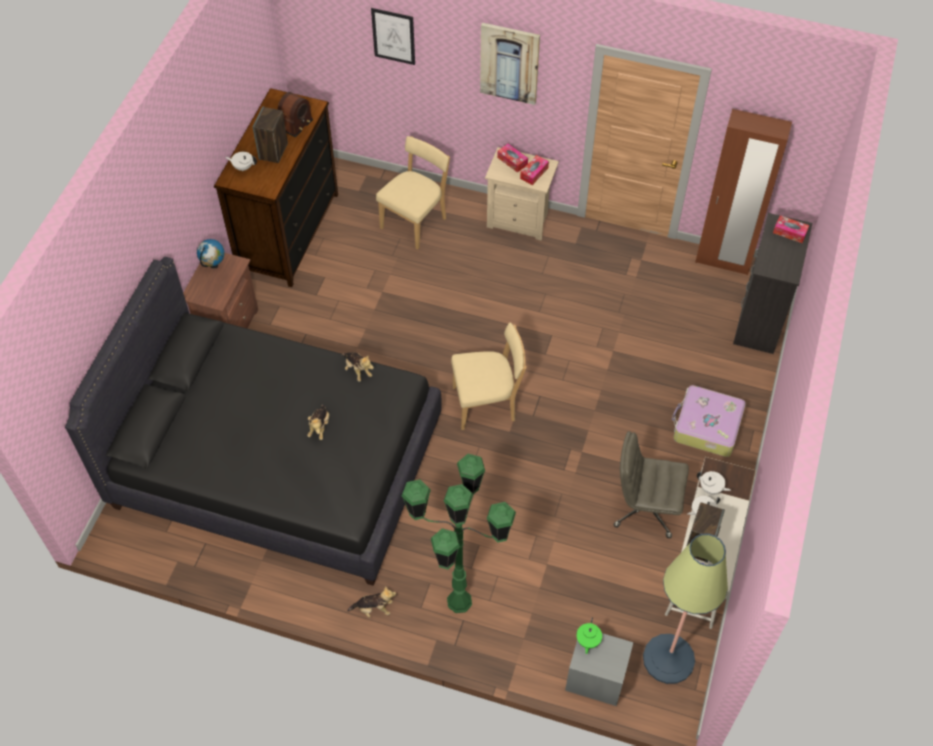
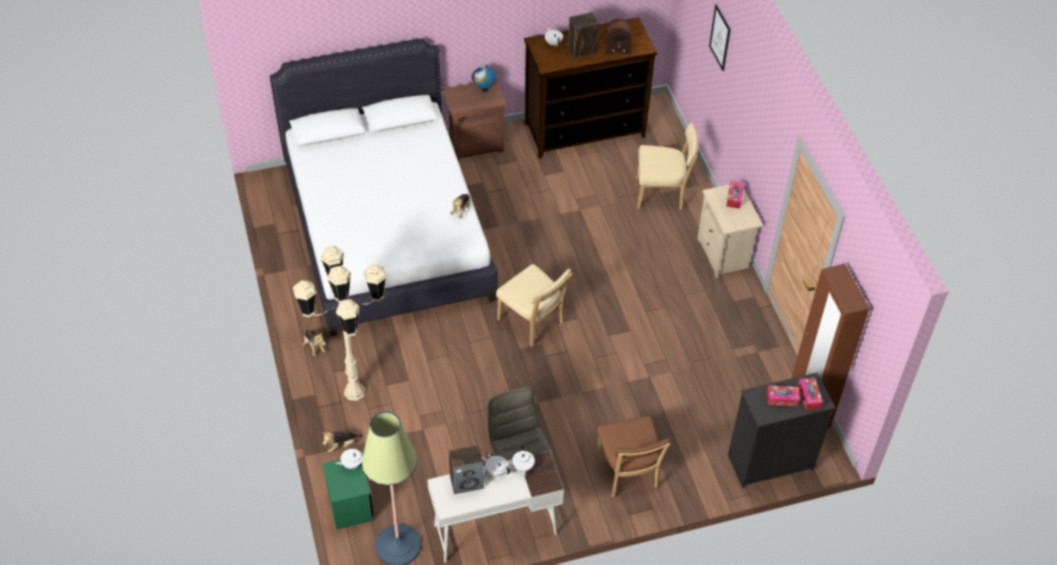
camera: 55 degrees right, 5 degrees down
black bed [65,257,442,586] -> white bed [270,38,498,336]
plush toy [307,404,329,440] -> plush toy moved to [322,431,363,452]
green floor lamp [402,454,516,613] -> beige floor lamp [293,246,387,401]
picture [480,23,540,105] -> none
tissue box [520,155,549,185] -> tissue box moved to [766,386,800,406]
grey nightstand [565,633,634,706] -> green nightstand [323,459,374,529]
green teapot [576,618,602,654] -> white teapot [335,449,364,469]
suitcase [672,385,746,457] -> brown chair [597,416,671,497]

